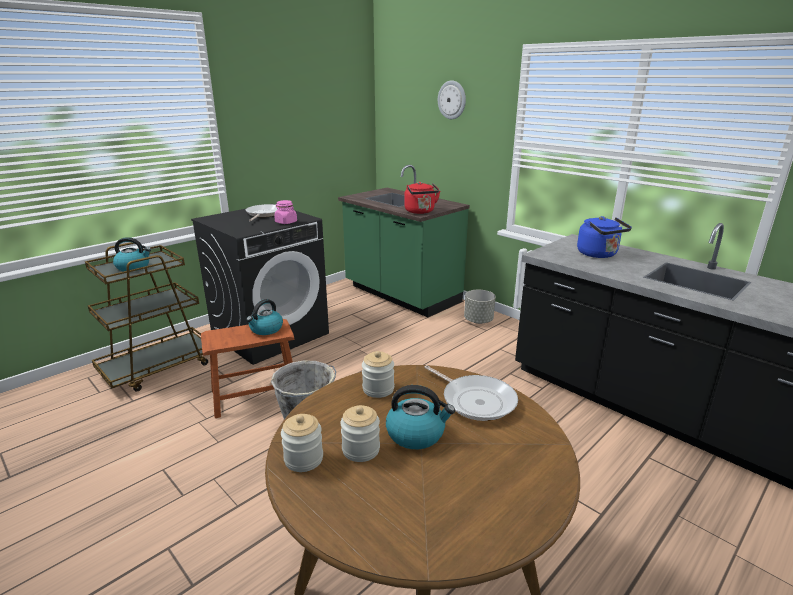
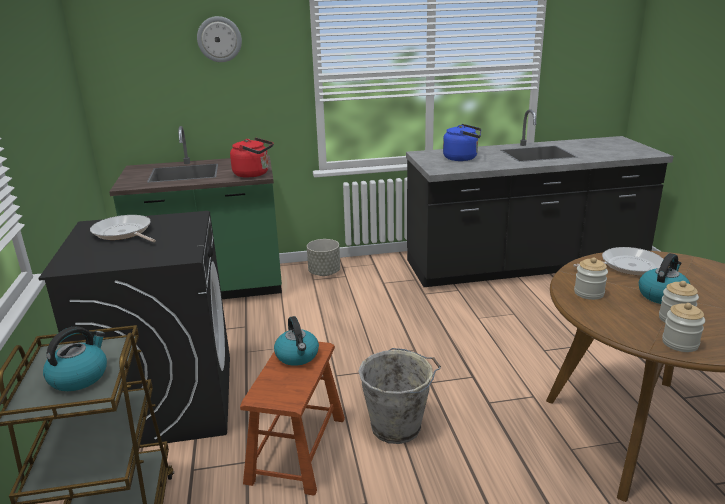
camera: 55 degrees left, 0 degrees up
pink jar [274,200,297,224] -> none

